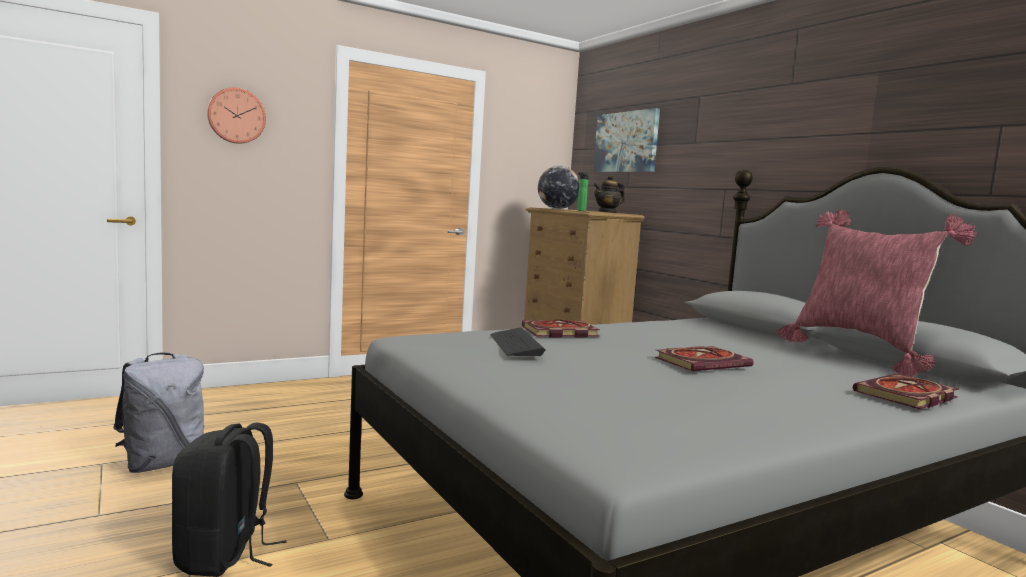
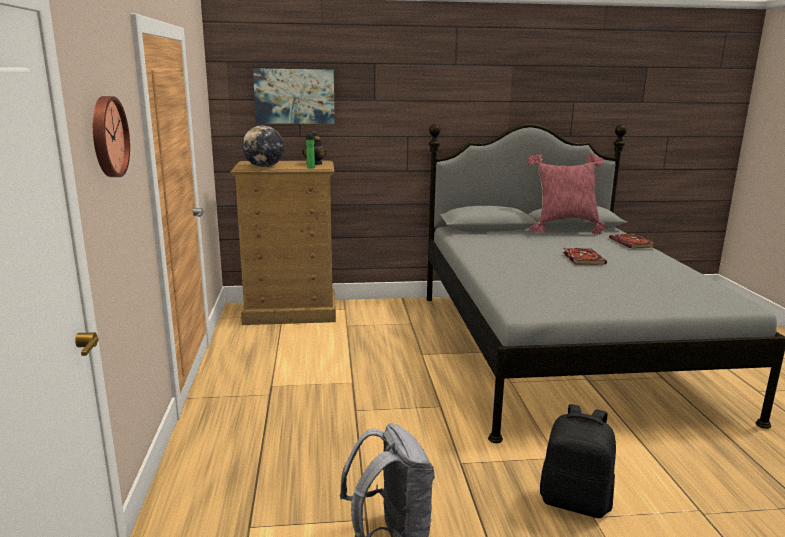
camera: 65 degrees left, 10 degrees up
keyboard [490,328,546,356] -> none
book [522,320,600,337] -> none

